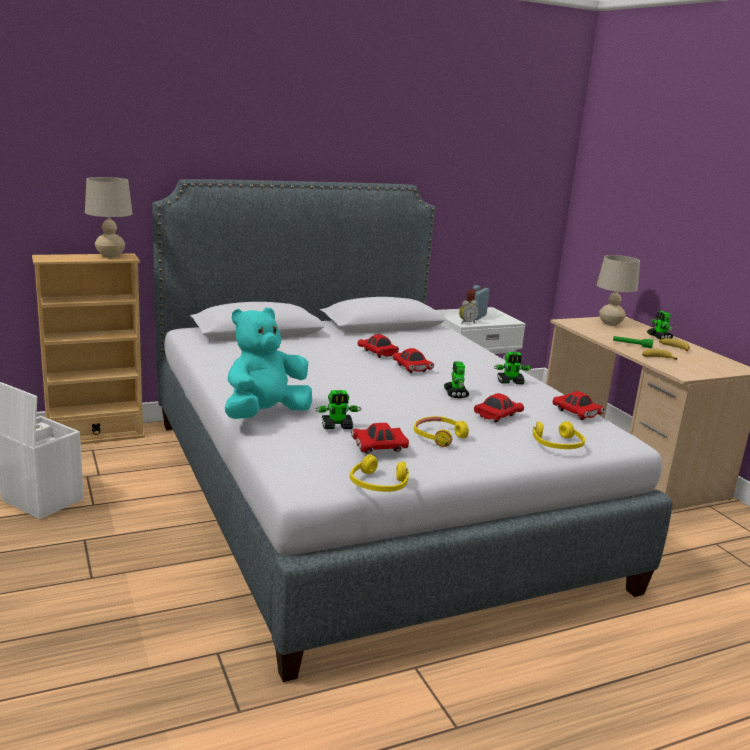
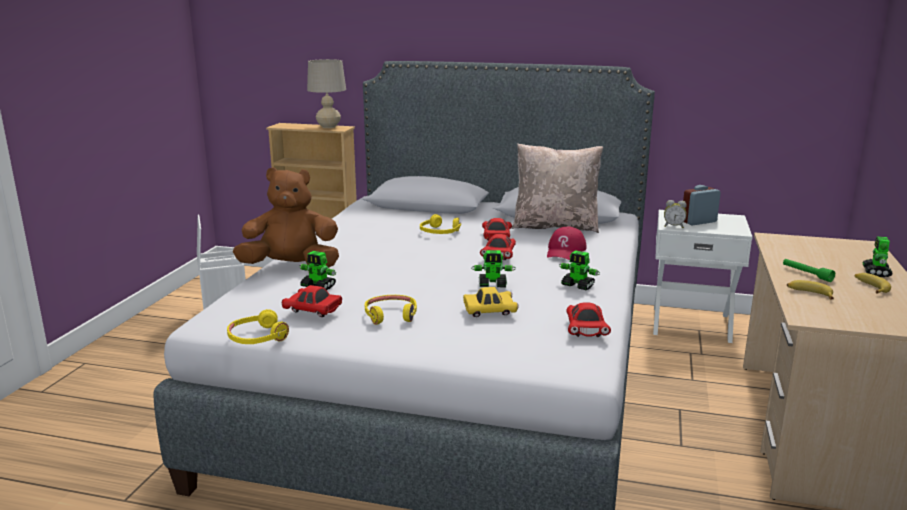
camera: 40 degrees right, 0 degrees up
turquoise plush toy [225,307,312,419] -> brown plush toy [233,167,339,268]
toy robot [444,361,469,398] -> toy robot turned 120 degrees counterclockwise [471,250,515,287]
red toy car [474,393,524,422] -> yellow toy car [463,287,518,317]
yellow headphones [533,421,585,449] -> yellow headphones moved to [420,214,461,234]
beige table lamp [597,255,640,326] -> none
none -> beige pillow [511,144,603,233]
none -> red cap [547,227,587,260]

